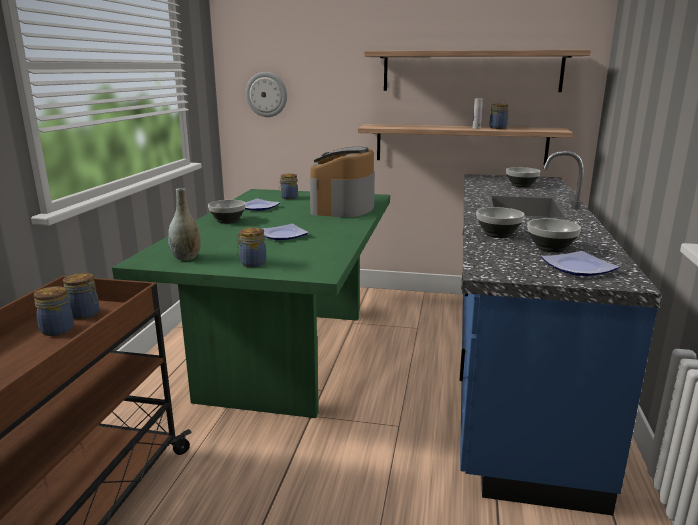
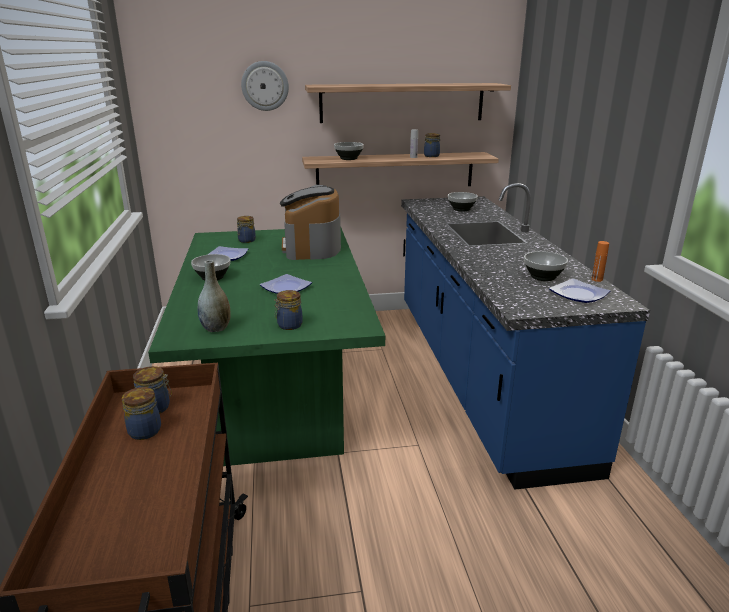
camera: 20 degrees left, 5 degrees up
wall clock [246,72,287,117] -> wall clock moved to [241,61,289,111]
bowl [476,207,525,238] -> bowl moved to [334,142,364,160]
none -> orange bottle [592,241,609,282]

